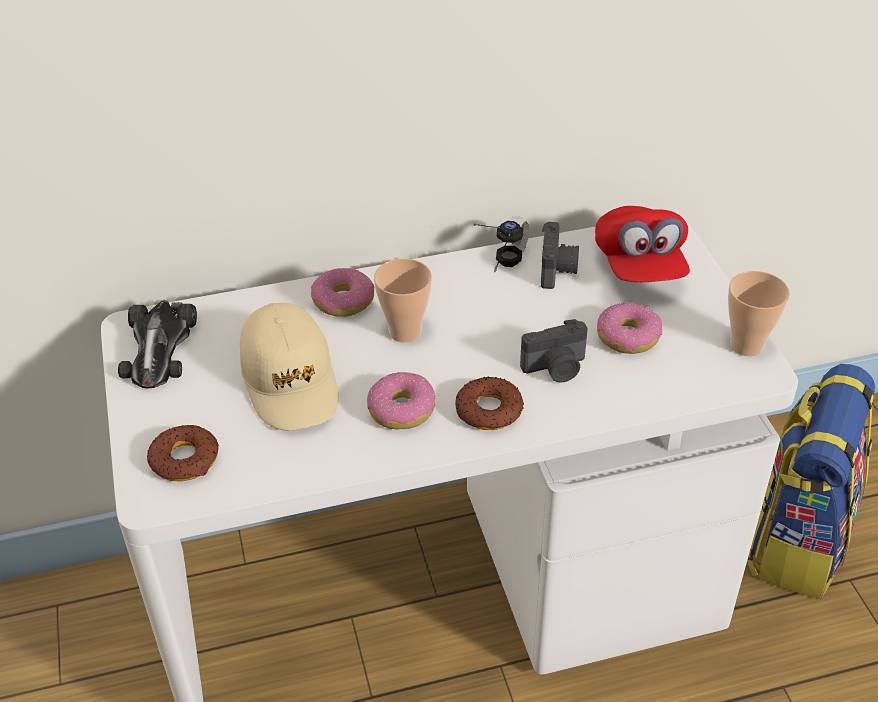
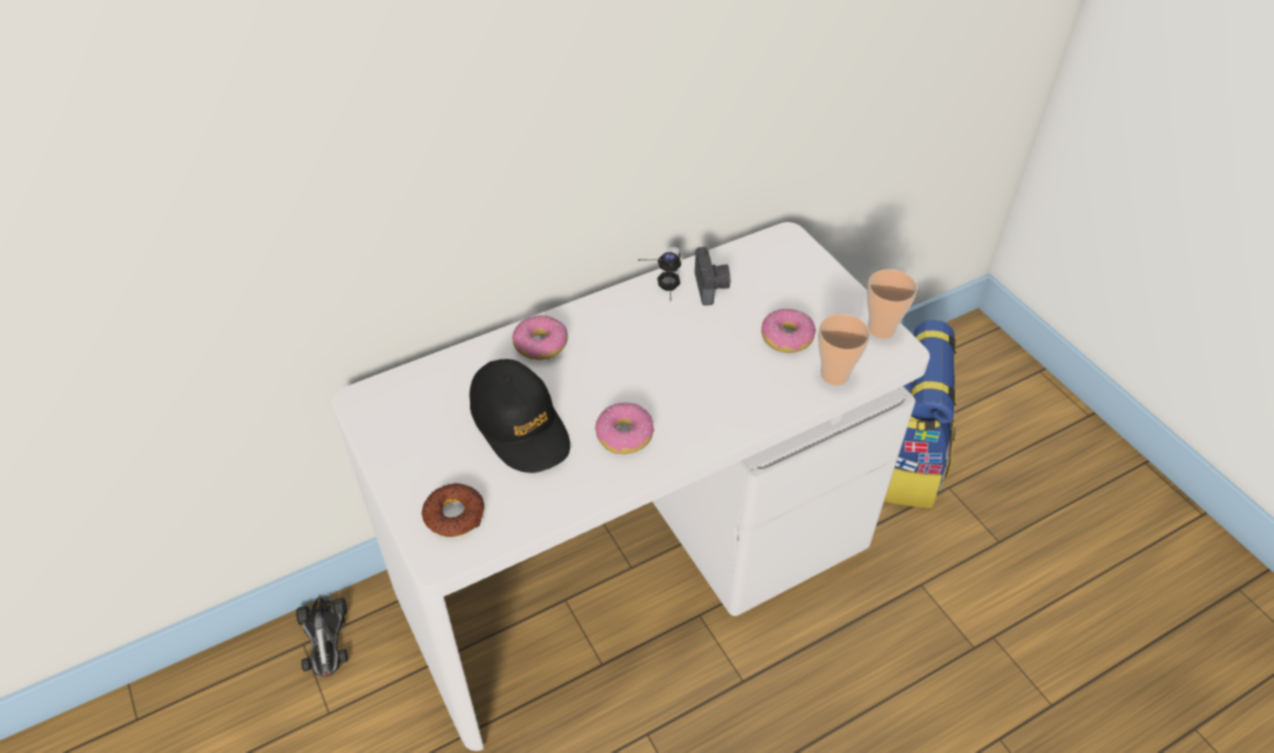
camera: 15 degrees left, 5 degrees up
toy car [118,300,197,389] -> toy car moved to [296,596,348,677]
beige cap [240,303,339,431] -> black cap [470,359,570,473]
cup [374,259,432,343] -> cup moved to [818,314,870,386]
donut [455,377,524,430] -> none
camera [520,319,588,383] -> none
red cap [595,206,690,282] -> none

